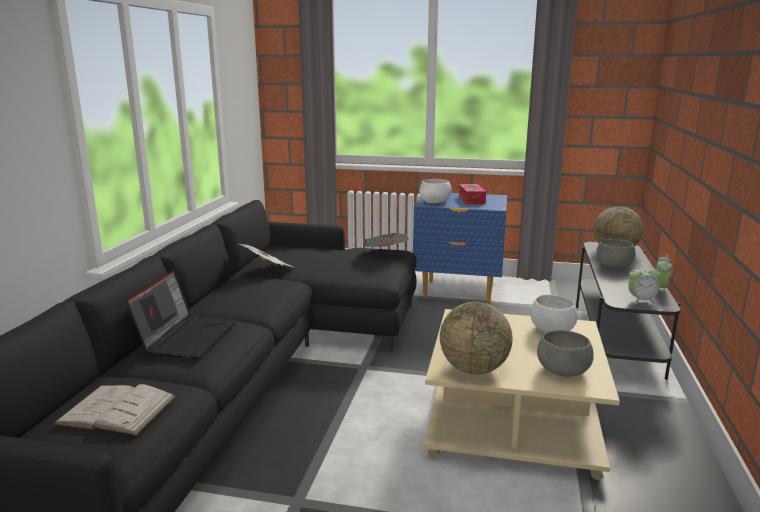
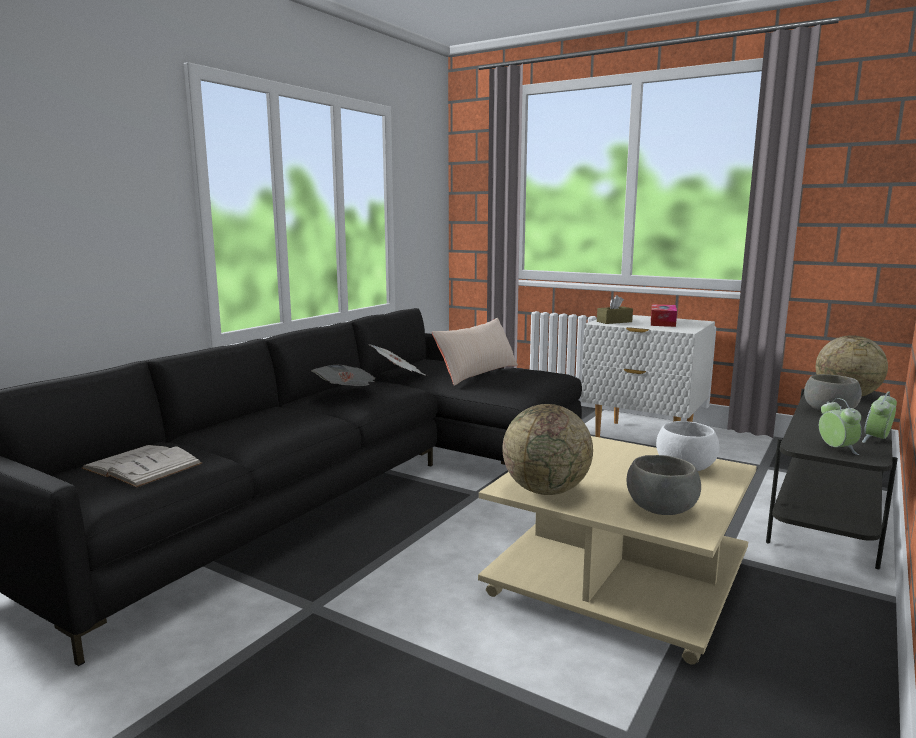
camera: 20 degrees right, 5 degrees down
laptop [126,270,237,359] -> none
newspaper [364,233,409,247] -> newspaper moved to [311,365,376,386]
blue nightstand [413,193,507,303] -> white nightstand [581,315,715,437]
white bowl [419,179,452,203] -> brown tissue box [597,295,633,324]
alarm clock [628,264,661,304] -> alarm clock turned 120 degrees counterclockwise [819,398,862,455]
none -> beige pillow [432,318,518,386]

